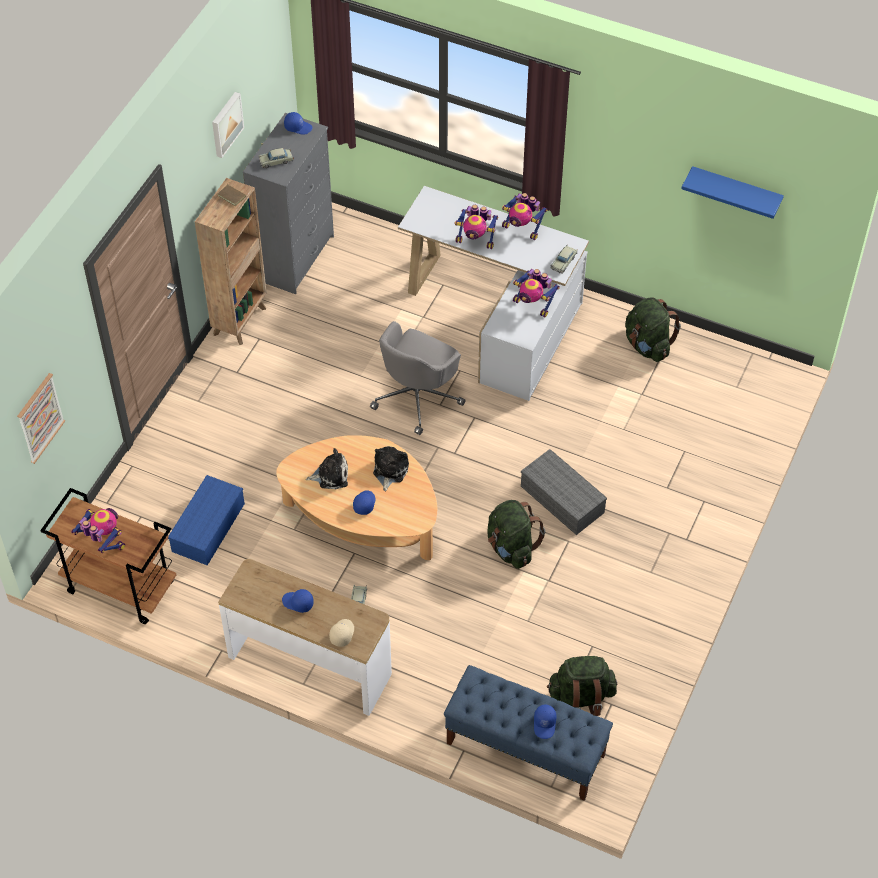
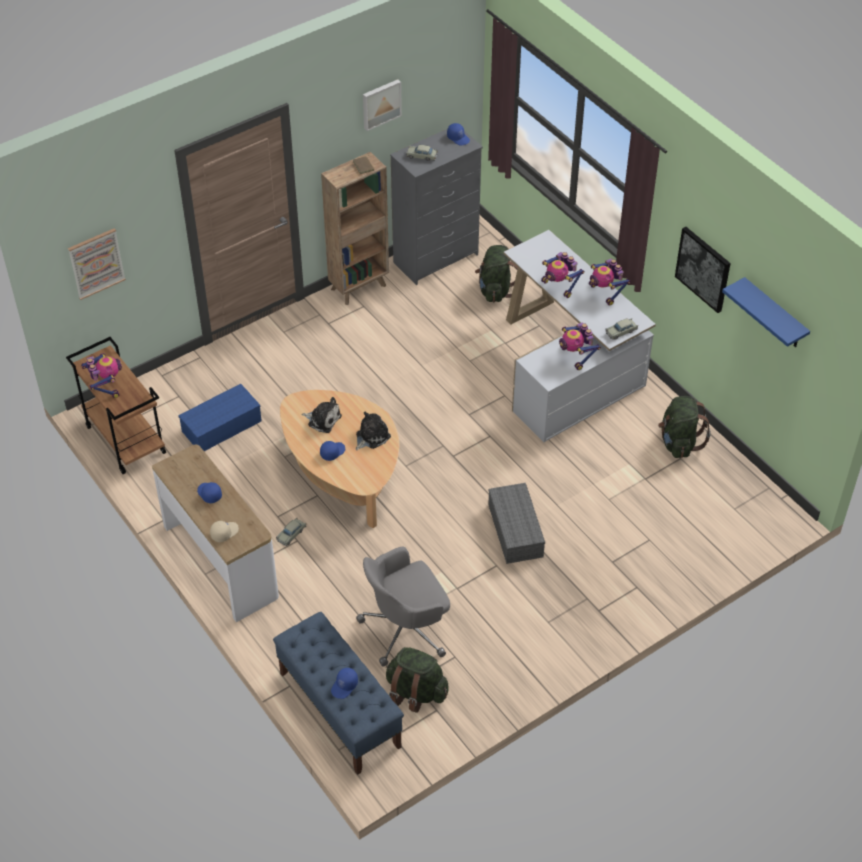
camera: 30 degrees right, 5 degrees down
grey office chair [370,321,466,435] -> grey office chair moved to [356,547,450,667]
green backpack [487,500,546,569] -> green backpack moved to [475,245,518,302]
none -> picture [675,227,731,313]

